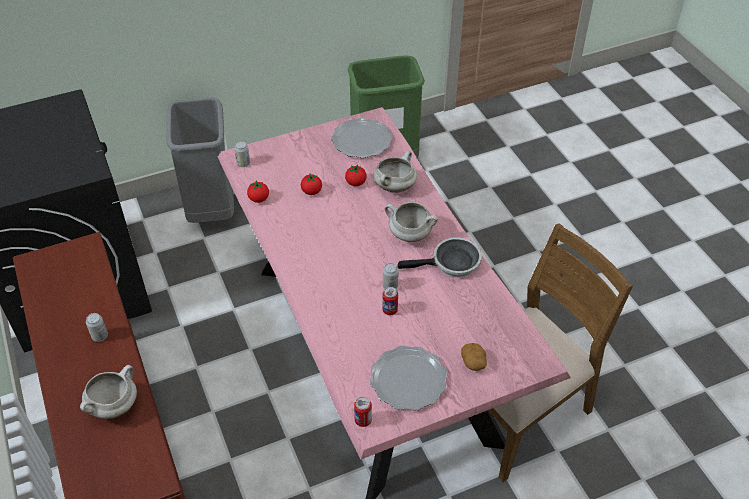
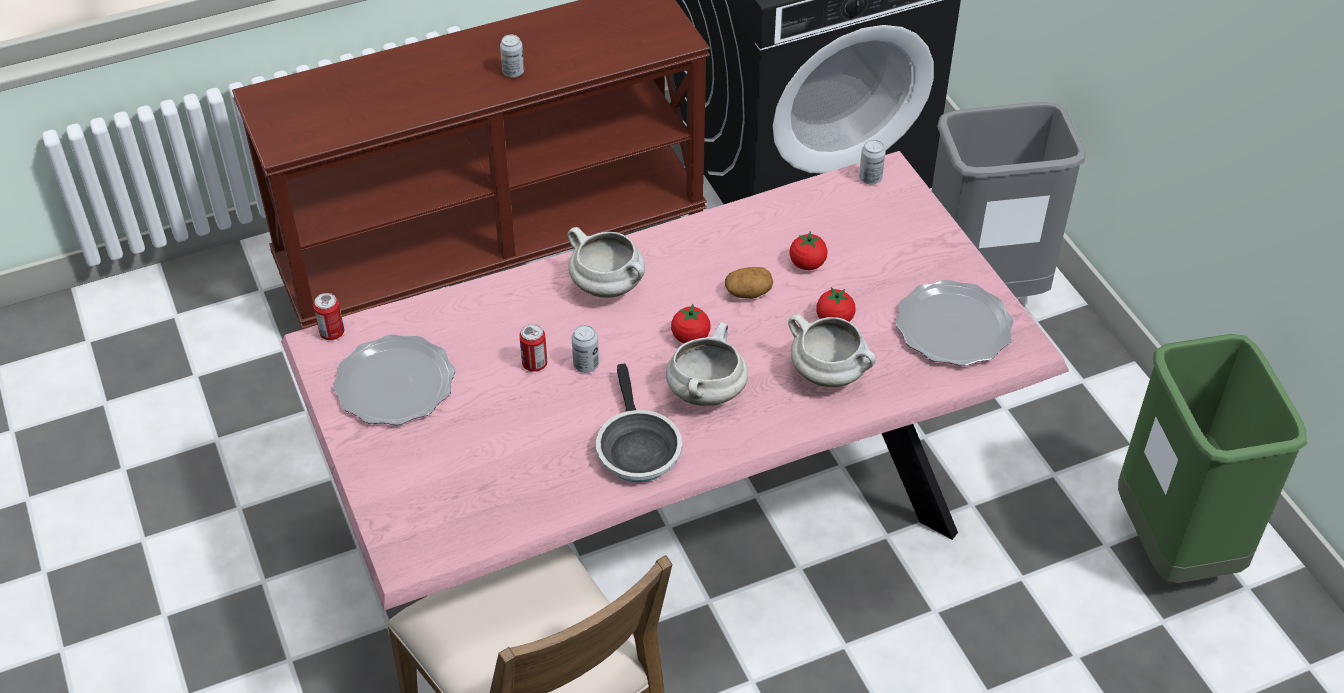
camera: 90 degrees right, 0 degrees up
white cooking pot [80,365,137,419] -> white cooking pot moved to [568,227,645,298]
tomato [247,180,269,203] -> tomato moved to [671,304,710,344]
potato [461,343,487,371] -> potato moved to [725,267,773,299]

